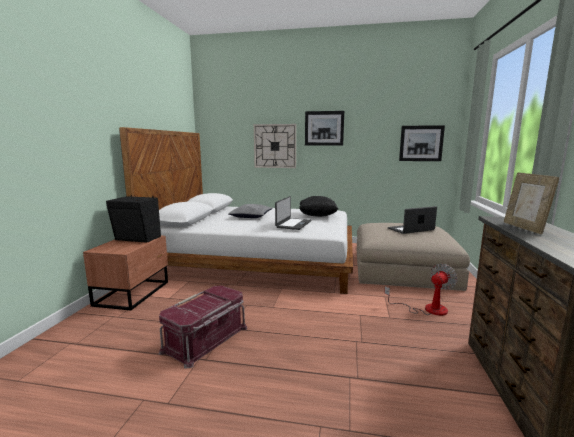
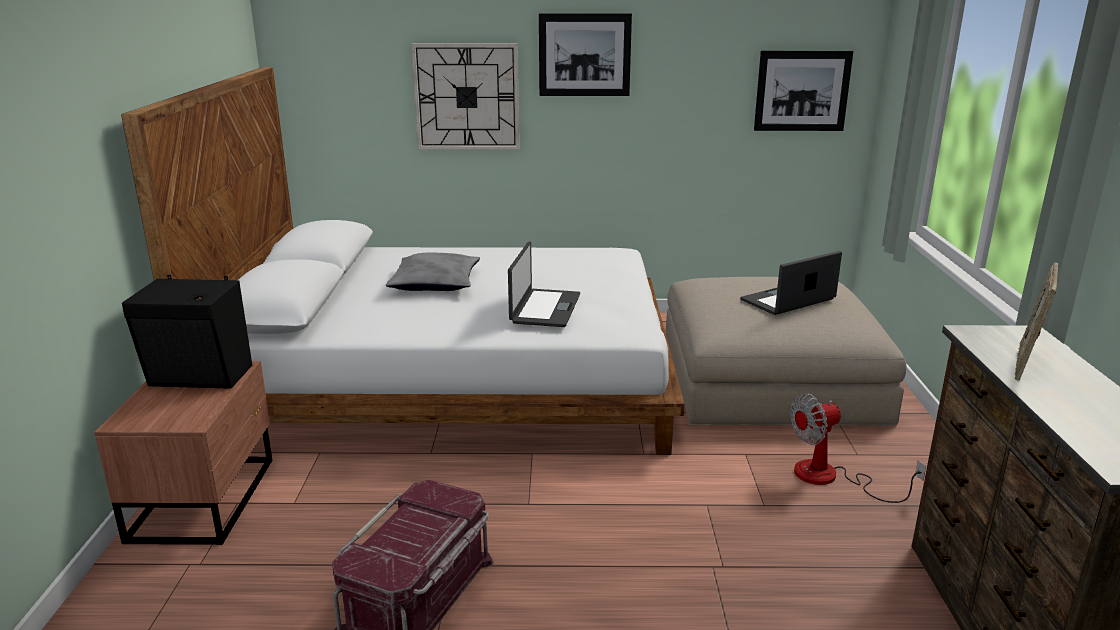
camera: 10 degrees left, 10 degrees up
black pillow [299,196,338,217] -> none
fan [384,264,458,316] -> fan turned 150 degrees counterclockwise [790,393,926,503]
picture frame [504,172,559,234] -> picture frame turned 45 degrees clockwise [1015,262,1058,381]

